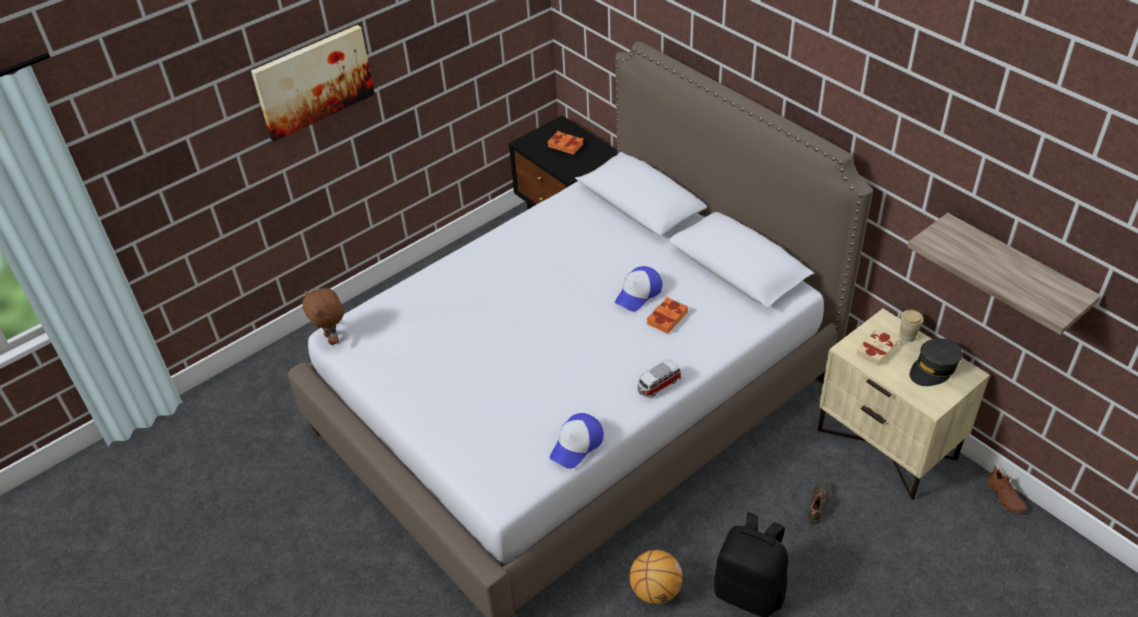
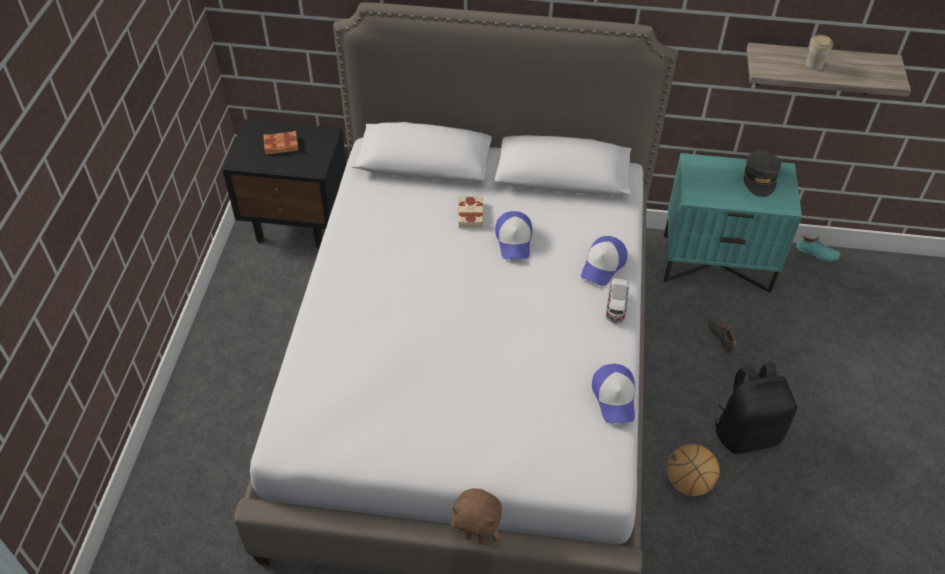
camera: 45 degrees left, 5 degrees up
picture [251,25,375,142] -> none
brown plush toy [302,288,344,345] -> brown plush toy moved to [451,488,502,545]
orange book [647,297,688,334] -> none
beige nightstand [817,309,990,500] -> turquoise nightstand [664,153,802,293]
beige book [856,328,899,366] -> beige book moved to [457,196,484,228]
cup [899,310,923,342] -> cup moved to [806,35,833,70]
brown shoe [987,466,1026,513] -> turquoise shoe [796,234,841,262]
none -> cap [581,236,628,286]

